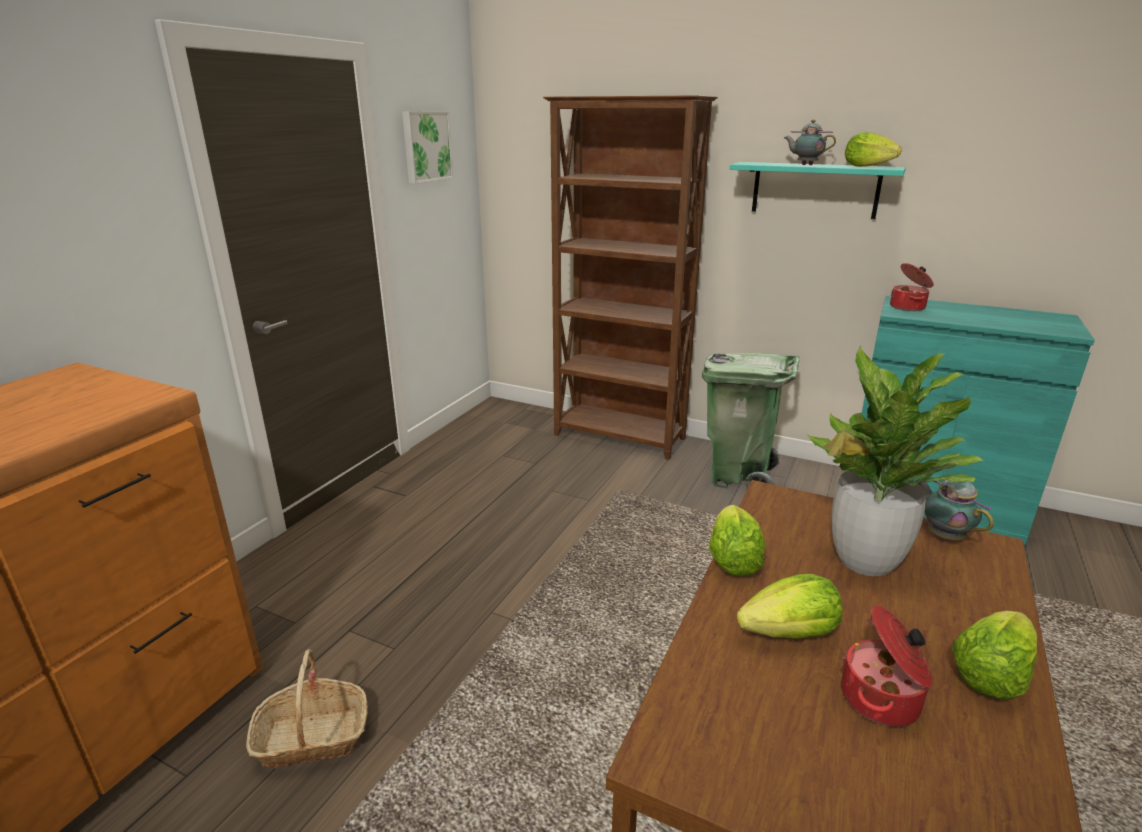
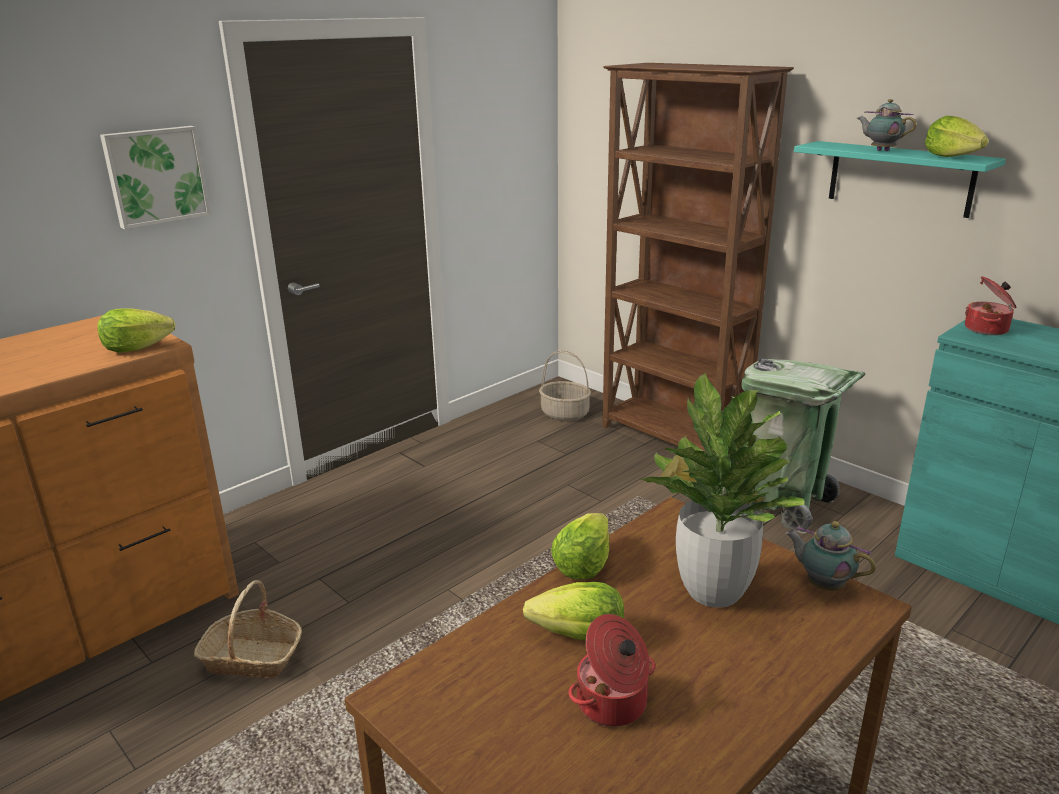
camera: 20 degrees right, 0 degrees up
picture [402,111,454,184] -> picture moved to [100,126,211,229]
teapot [918,477,994,541] -> teapot turned 45 degrees counterclockwise [786,521,876,591]
lettuce [952,611,1037,700] -> lettuce moved to [98,308,175,353]
none -> basket [539,350,591,421]

